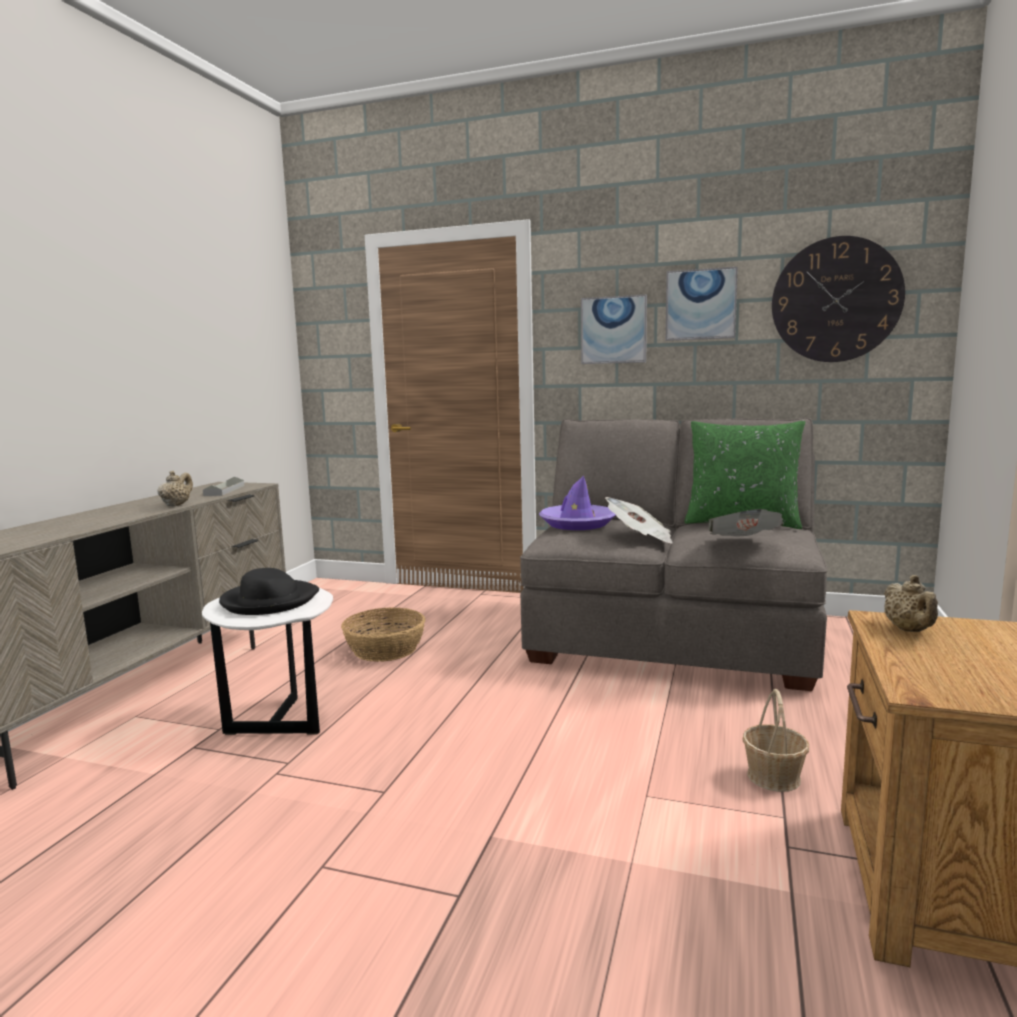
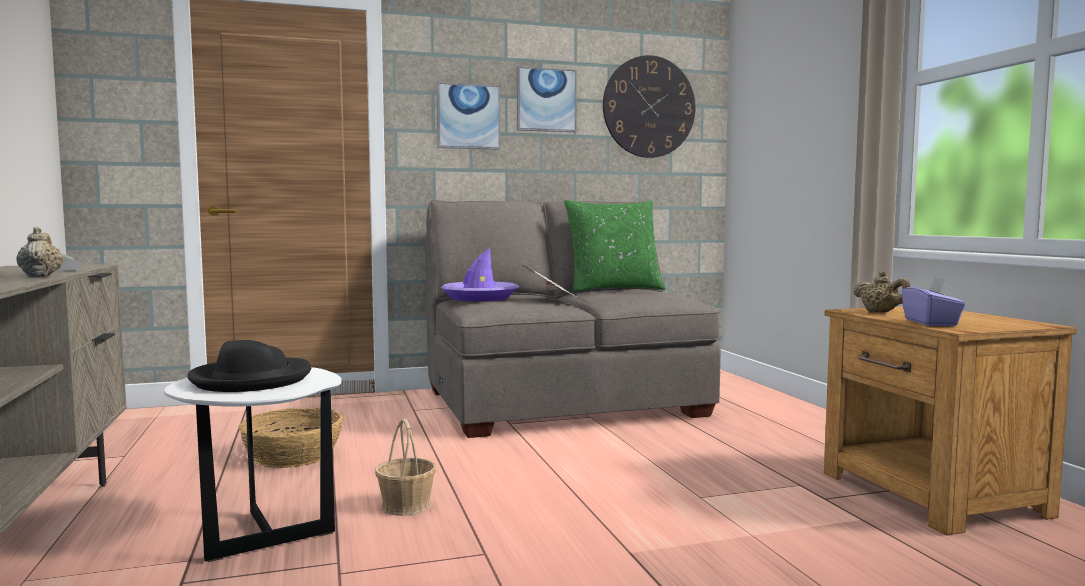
camera: 35 degrees left, 5 degrees down
newspaper [708,509,784,536] -> none
basket [743,689,809,792] -> basket moved to [375,419,436,516]
none -> purple tissue box [902,276,966,326]

